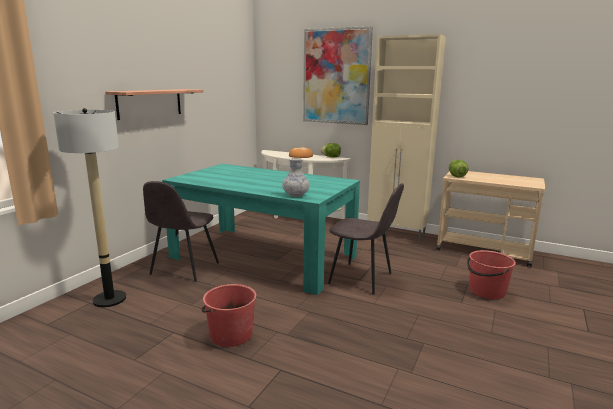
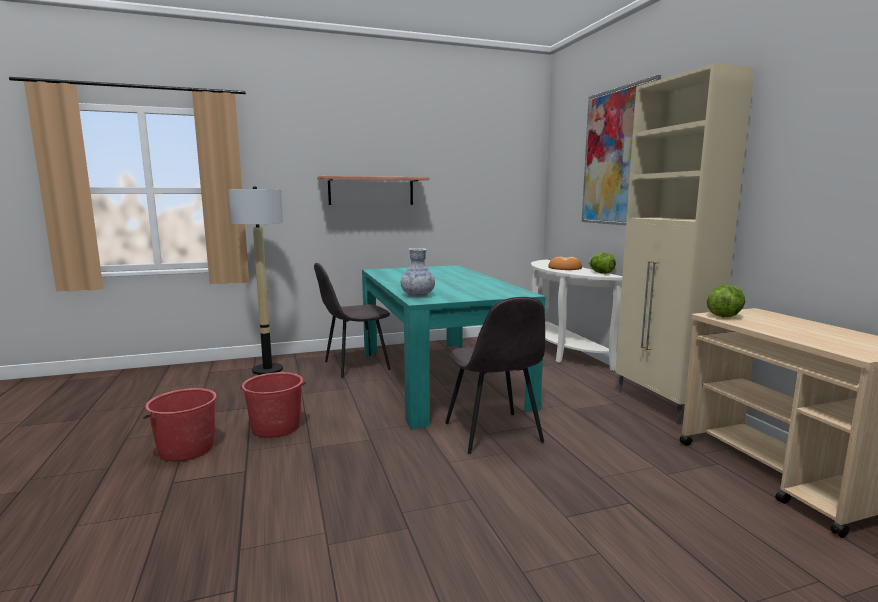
camera: 45 degrees right, 5 degrees down
red bucket [467,250,516,299] -> red bucket moved to [143,388,217,461]

